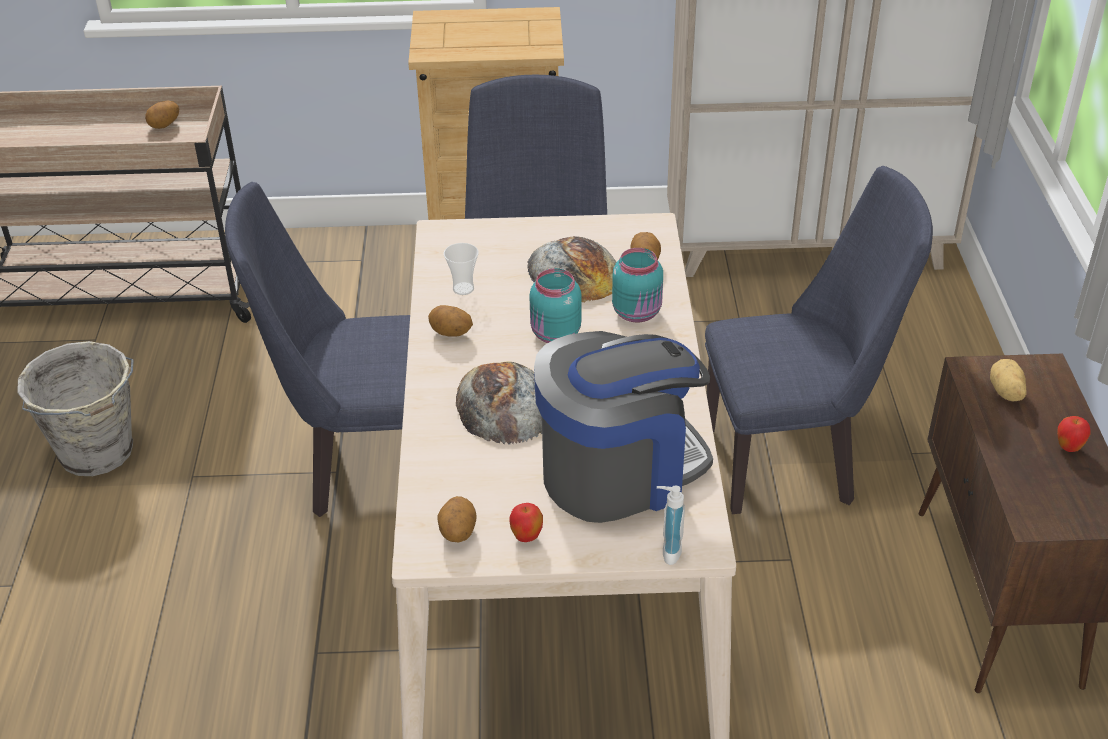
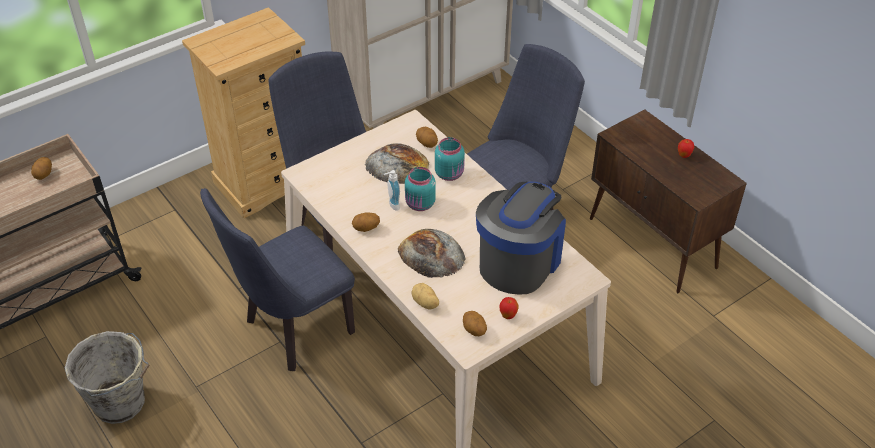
camera: 35 degrees left, 5 degrees up
cup [444,243,479,295] -> none
soap dispenser [657,485,685,565] -> soap dispenser moved to [384,170,400,211]
potato [990,359,1026,401] -> potato moved to [411,283,439,310]

